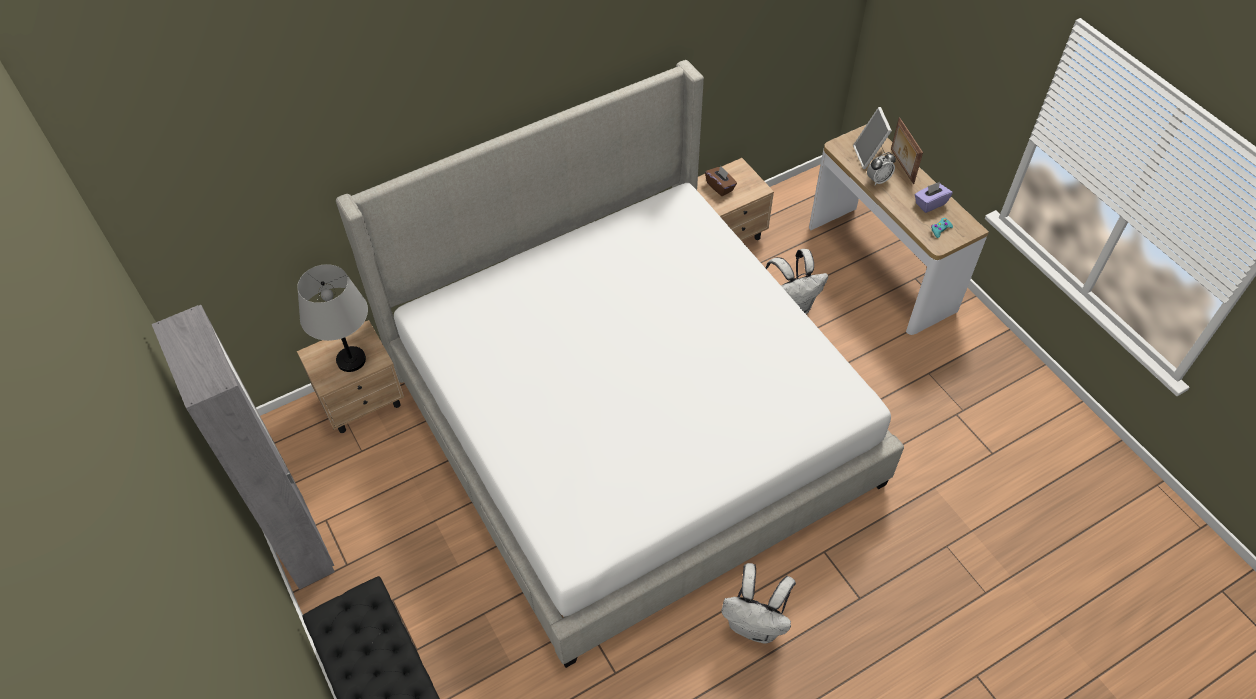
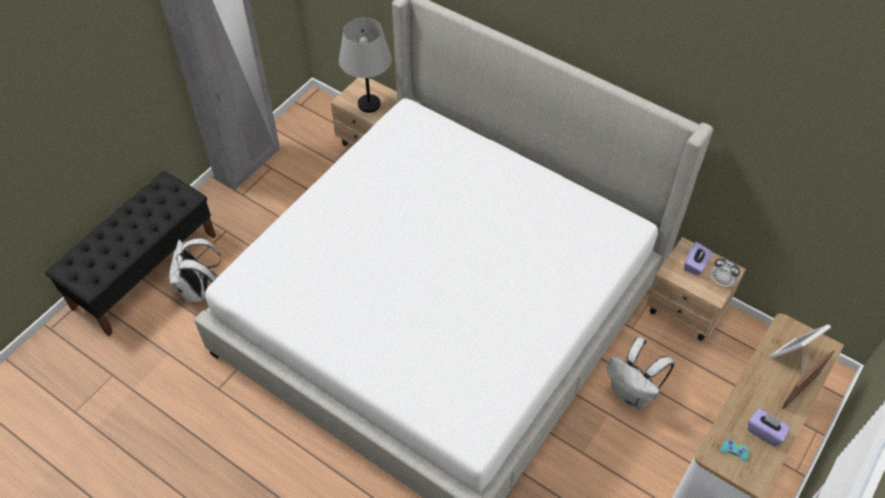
camera: 65 degrees right, 0 degrees up
brown tissue box [705,166,737,197] -> purple tissue box [684,242,712,276]
white backpack [721,563,796,644] -> white backpack moved to [169,238,221,302]
alarm clock [867,152,896,186] -> alarm clock moved to [711,258,740,288]

